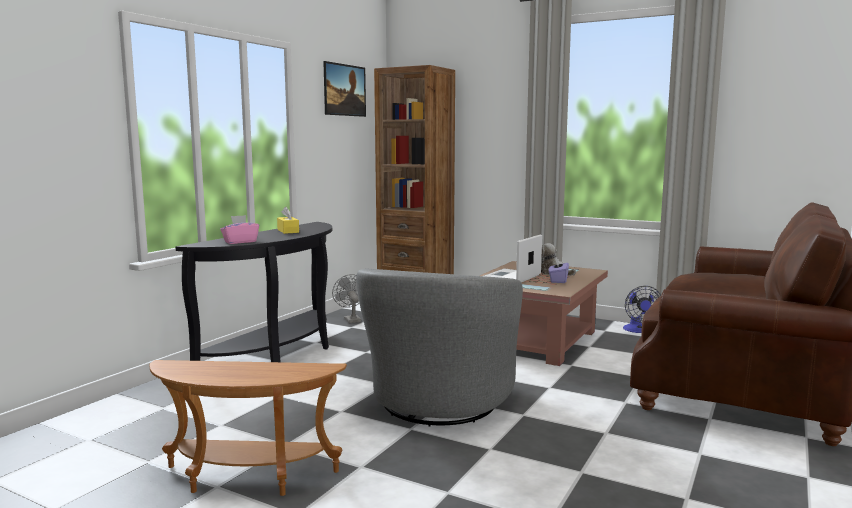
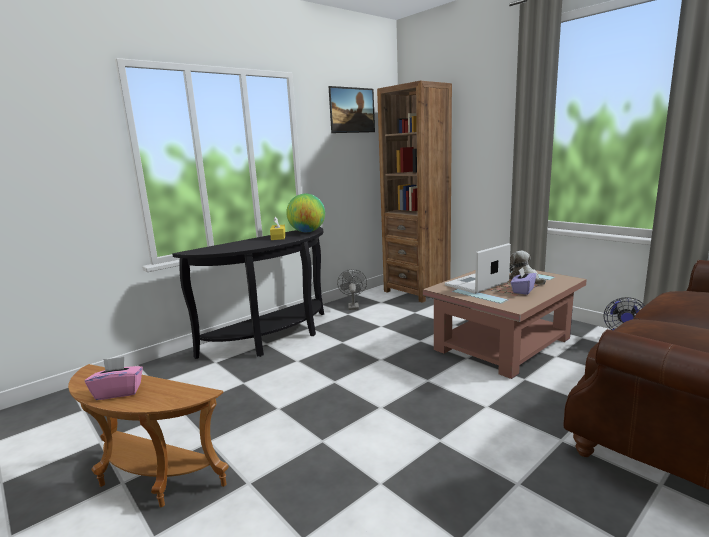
camera: 20 degrees right, 5 degrees up
pink tissue box [221,215,259,244] -> pink tissue box moved to [85,357,143,400]
grey armchair [356,269,523,427] -> none
none -> globe [286,194,325,232]

